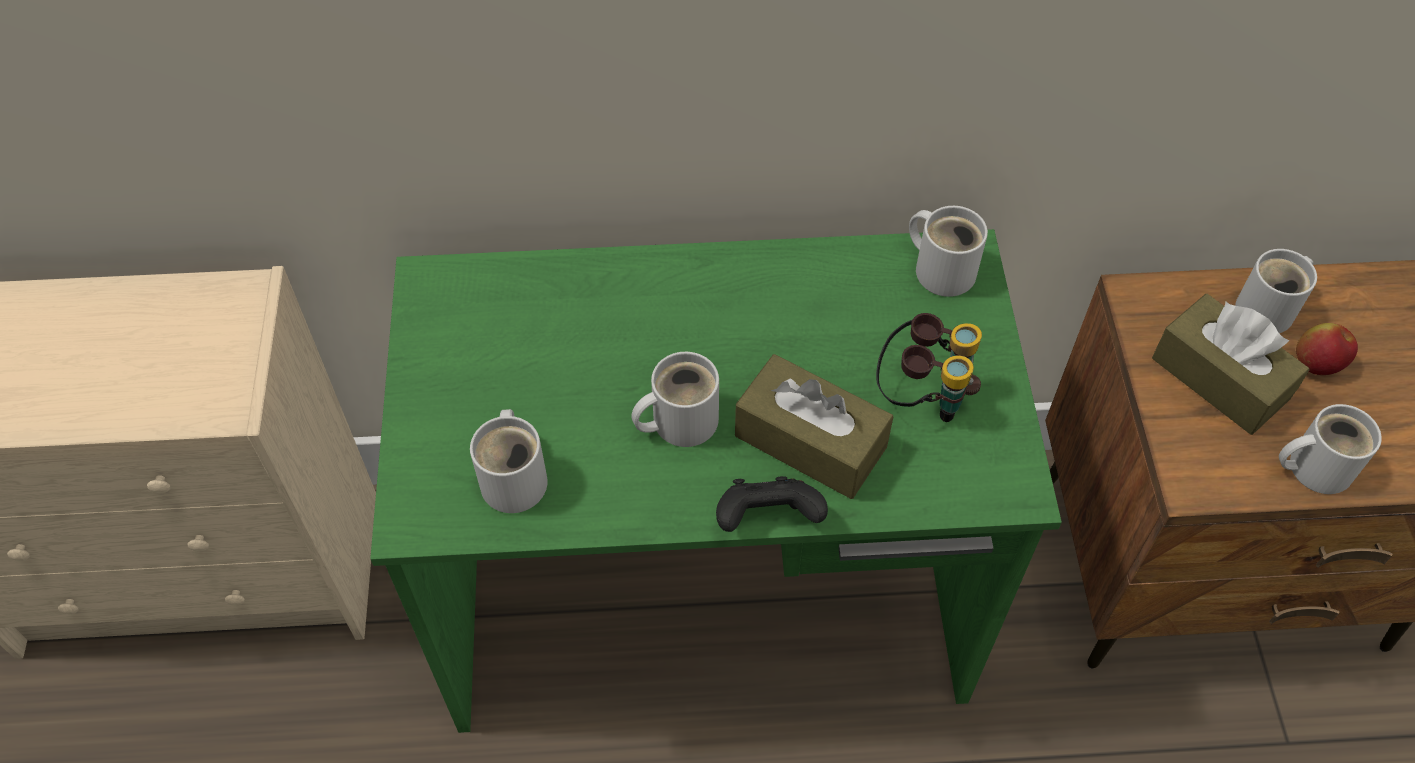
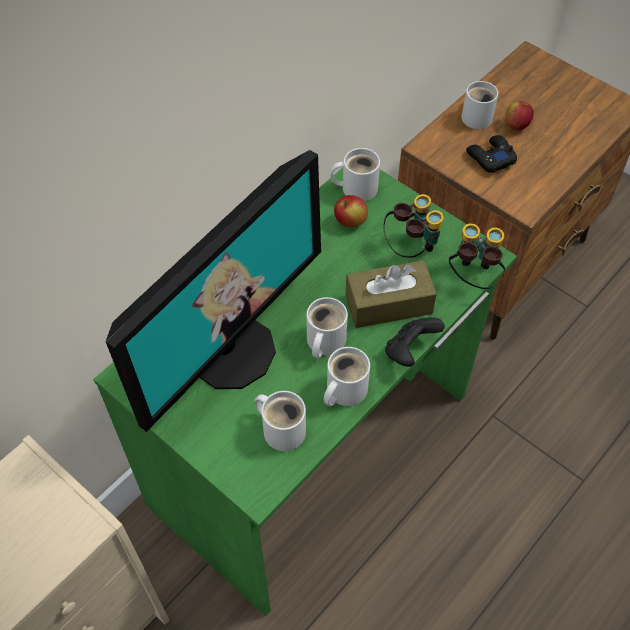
camera: 45 degrees left, 0 degrees up
brown tissue box [1152,294,1310,435] -> black game controller [466,135,517,173]
white mug [1279,404,1382,494] -> white mug moved to [324,347,370,406]
none -> monitor [105,150,321,432]
none -> apple [334,195,368,227]
none -> binoculars [449,223,506,289]

